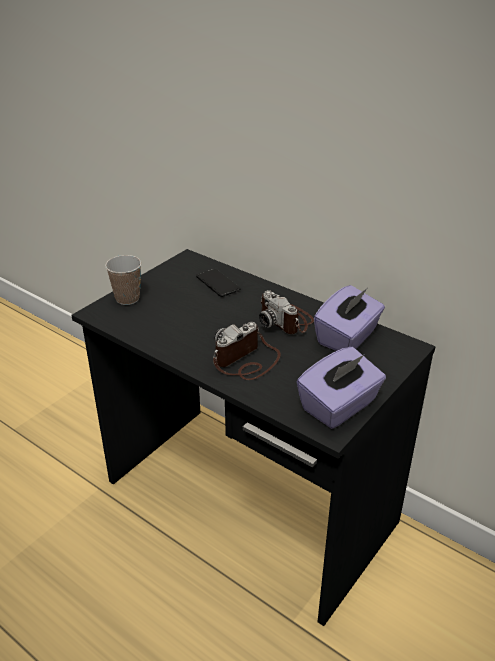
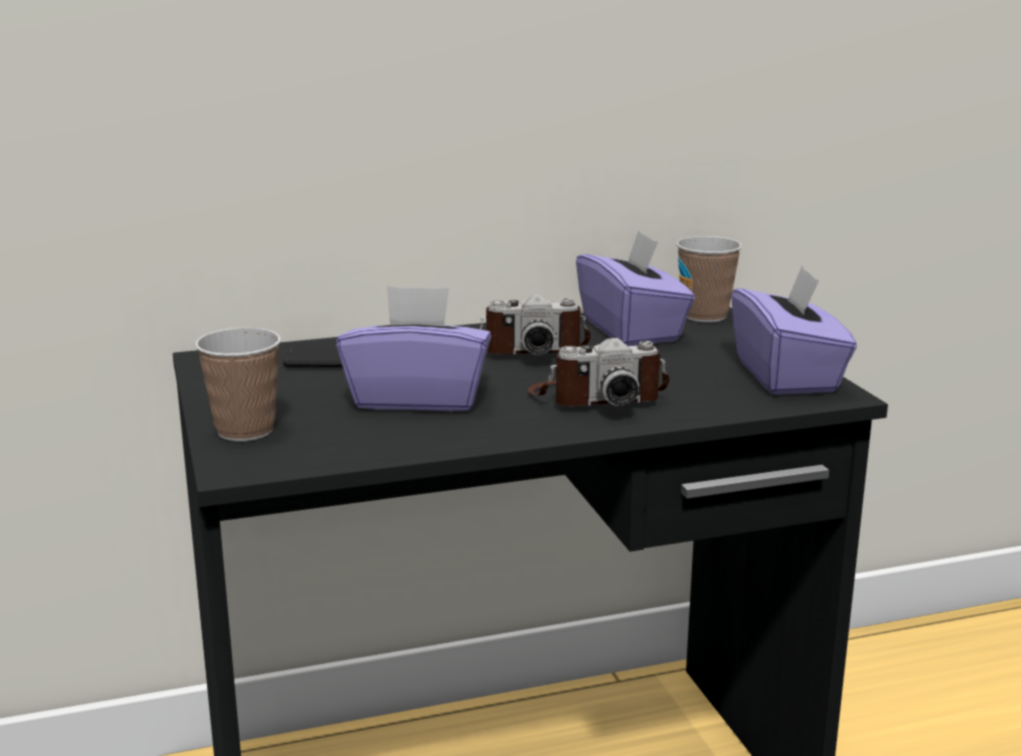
camera: 55 degrees left, 15 degrees down
camera [213,322,281,380] -> camera turned 90 degrees counterclockwise [528,338,669,406]
none -> purple tissue box [336,285,492,411]
none -> cup [676,236,742,323]

